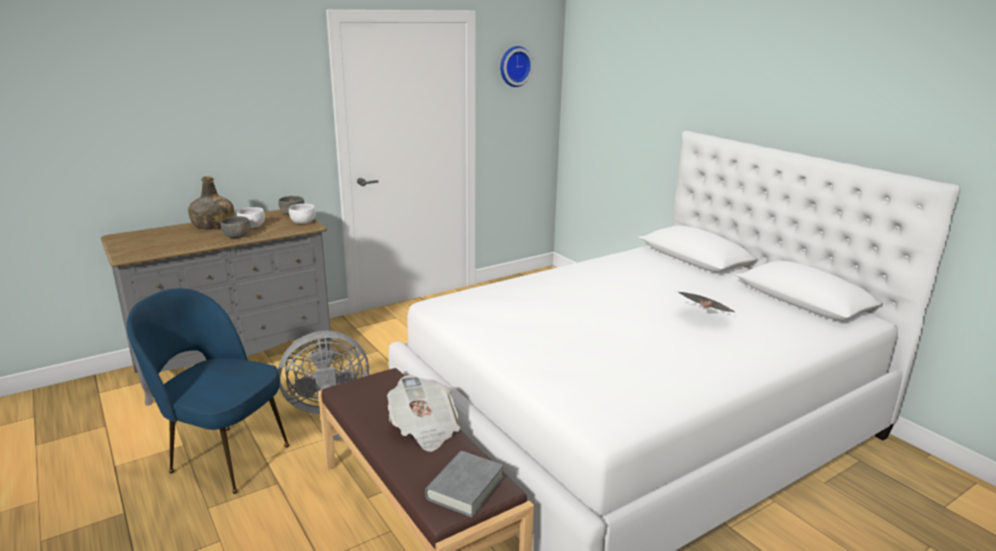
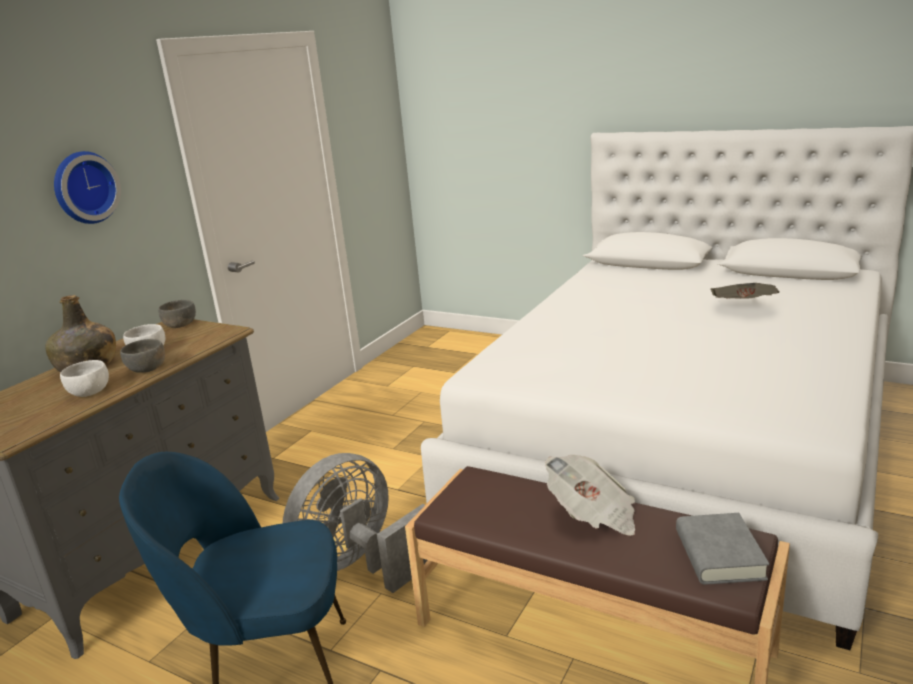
camera: 25 degrees left, 0 degrees up
white bowl [289,204,316,224] -> white bowl moved to [60,360,109,397]
wall clock [500,46,533,87] -> wall clock moved to [54,151,121,224]

